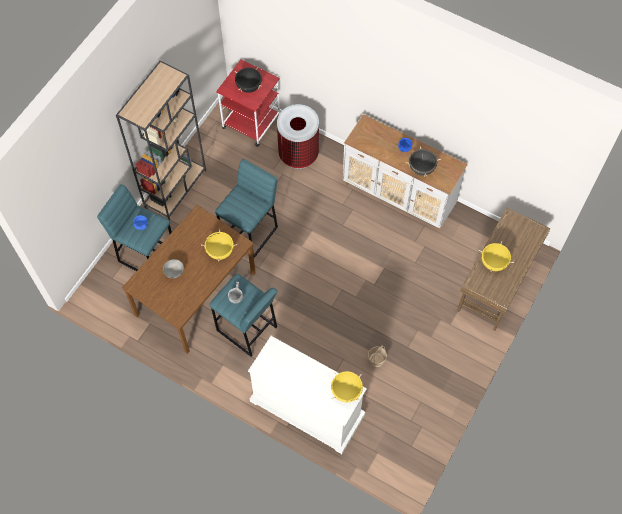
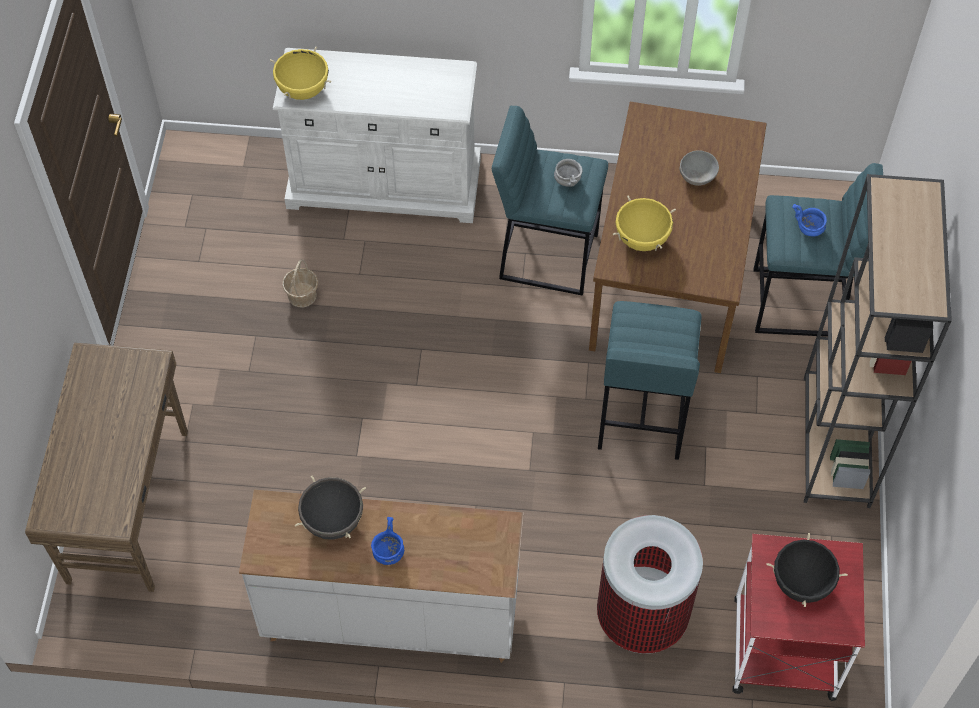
camera: 155 degrees right, 5 degrees down
yellow cooking pot [479,241,514,272] -> none

